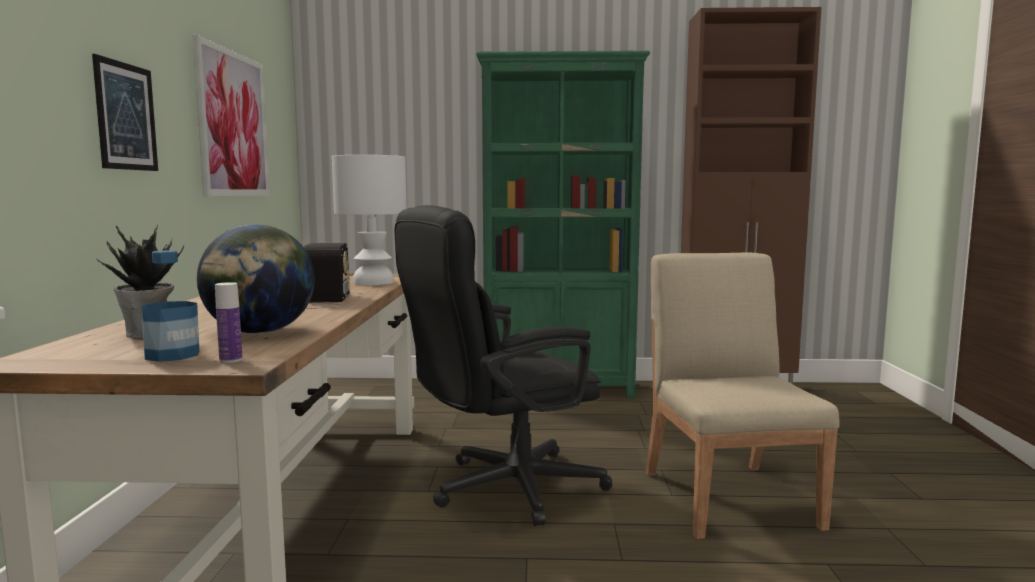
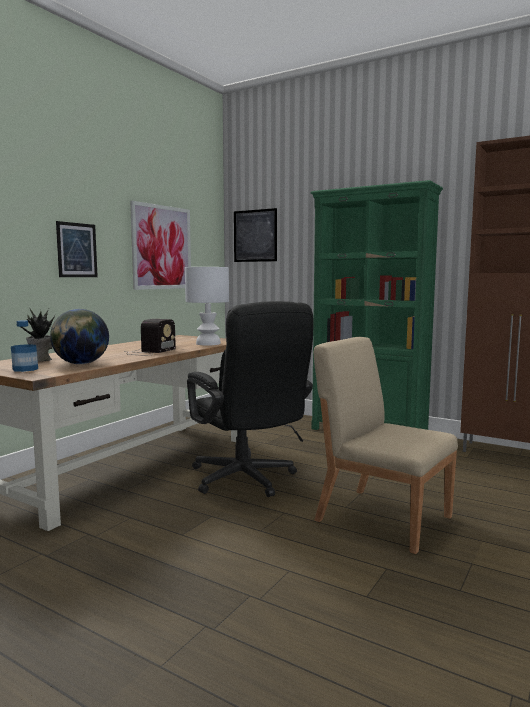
camera: 30 degrees right, 0 degrees up
bottle [215,282,243,363] -> none
black office chair [394,205,612,526] -> black office chair turned 120 degrees counterclockwise [187,301,314,497]
beige chair [646,253,840,539] -> beige chair turned 75 degrees counterclockwise [314,337,458,554]
none -> picture [234,208,277,262]

